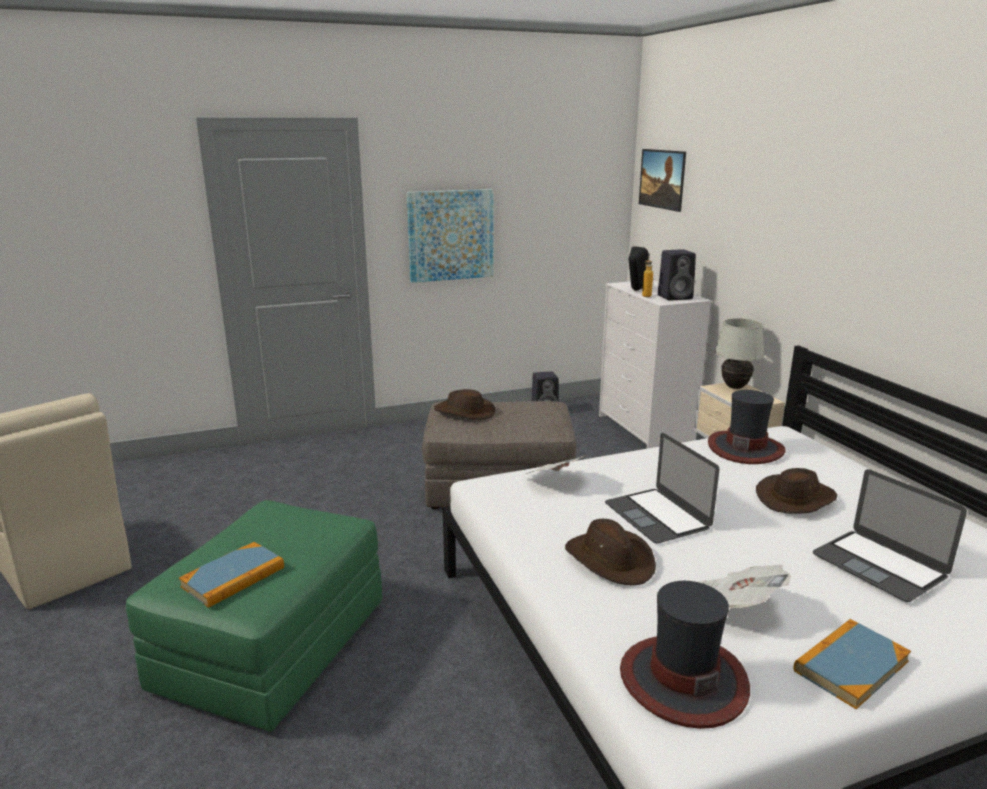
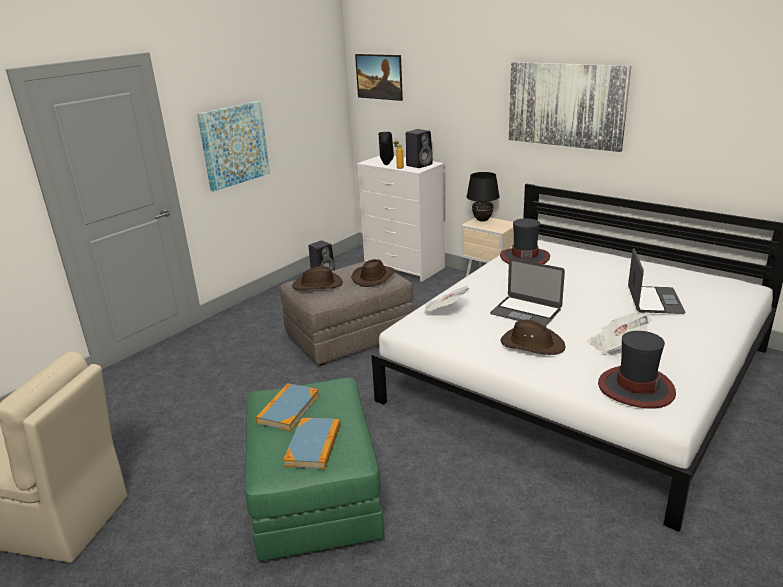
camera: 30 degrees left, 5 degrees up
white table lamp [715,318,764,389] -> black table lamp [466,172,500,222]
brown hat [756,468,837,514] -> brown hat moved to [351,259,395,287]
book [794,619,911,709] -> book moved to [256,383,319,431]
laptop [813,469,967,602] -> laptop turned 105 degrees counterclockwise [628,248,685,314]
none -> picture [509,62,631,152]

